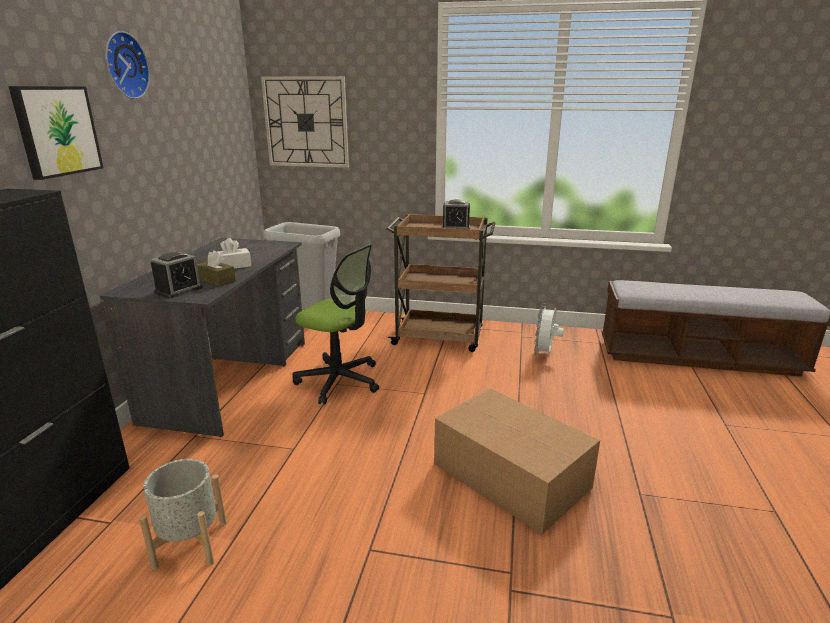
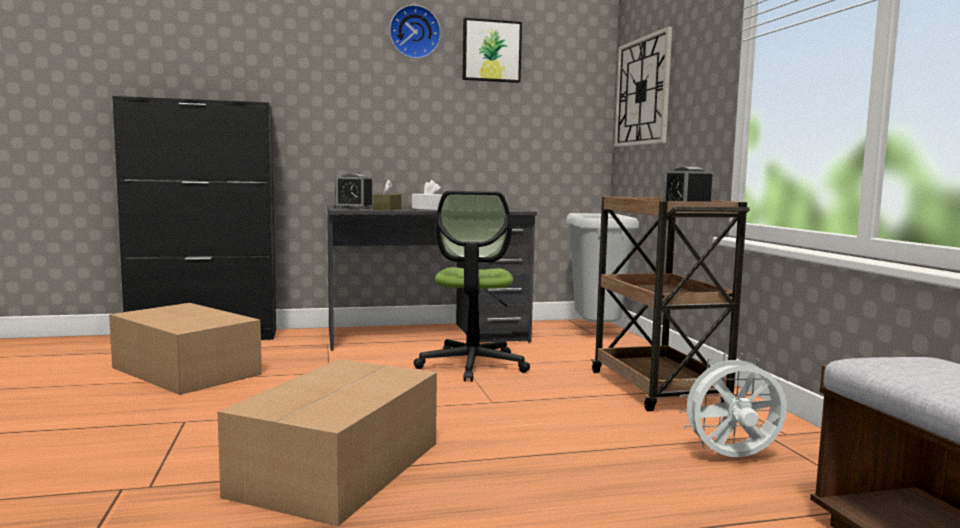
camera: 65 degrees right, 15 degrees down
picture [8,86,103,180] -> picture moved to [463,18,522,83]
grey planter [139,459,226,570] -> cardboard box [109,303,262,395]

